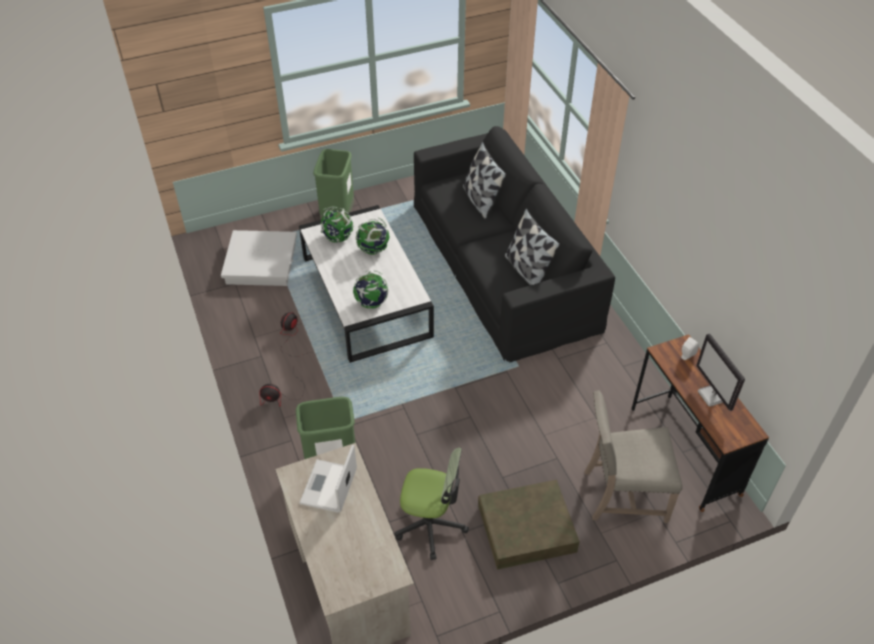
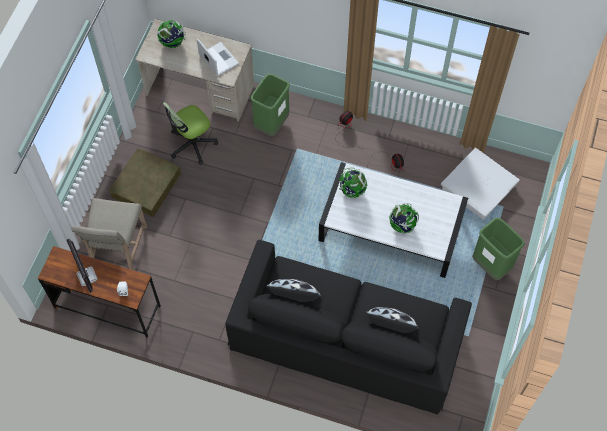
camera: 130 degrees right, 15 degrees up
globe [321,207,354,243] -> globe moved to [157,19,186,48]
beige chair [584,390,683,523] -> beige chair turned 150 degrees clockwise [72,198,147,270]
monitor [696,333,745,411] -> monitor turned 135 degrees counterclockwise [67,239,98,293]

